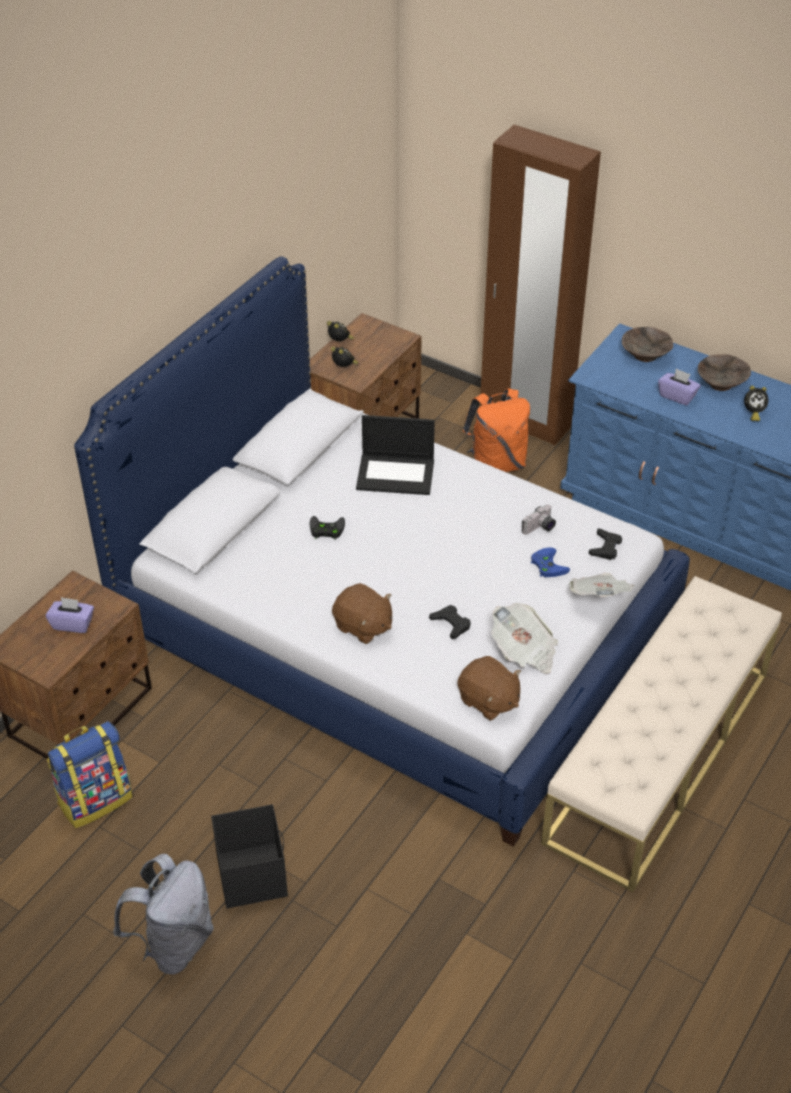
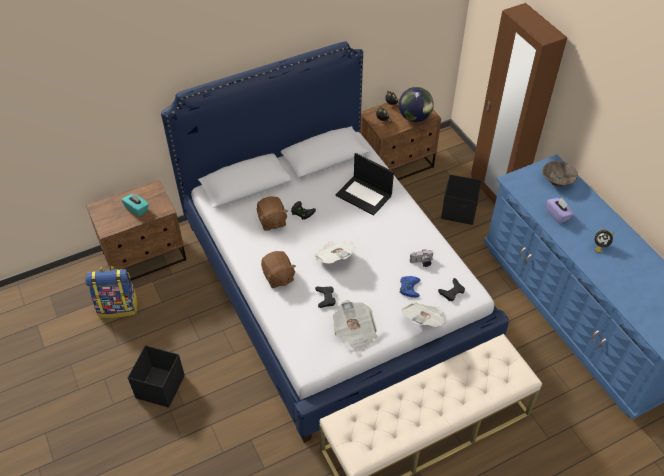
camera: 30 degrees right, 5 degrees up
purple tissue box [46,597,94,633] -> turquoise tissue box [121,192,149,217]
grey backpack [113,854,214,974] -> none
brown plush toy [457,656,521,721] -> brown plush toy moved to [257,196,288,231]
orange backpack [463,388,530,472] -> black storage box [441,175,482,225]
brown bowl [698,354,751,391] -> none
none -> newspaper [314,241,357,263]
none -> globe [399,87,434,122]

